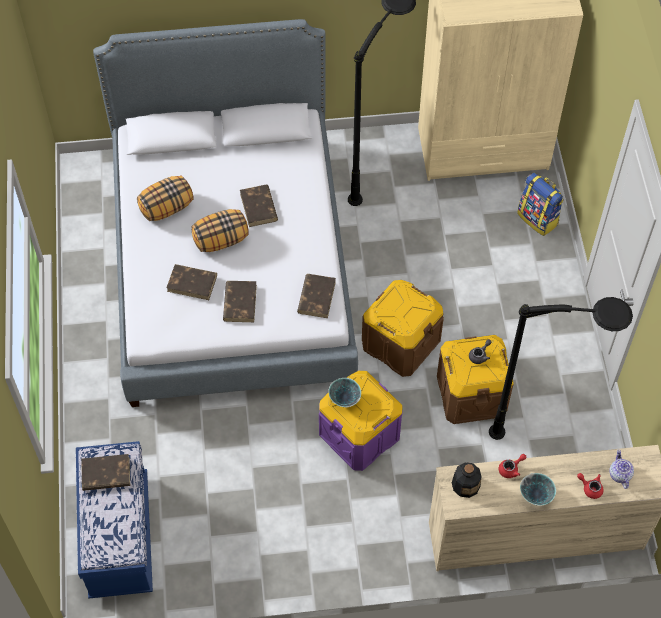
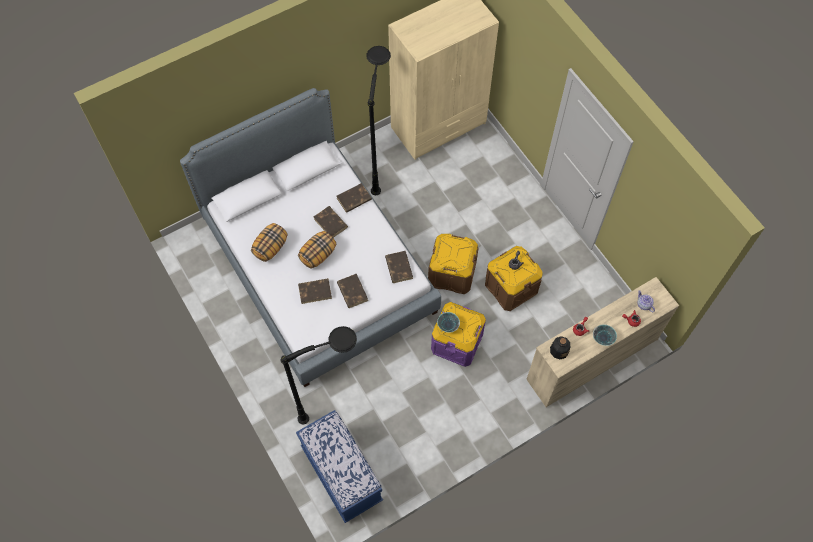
camera: 25 degrees left, 5 degrees up
brown book [81,454,130,491] -> brown book moved to [337,183,372,213]
black floor lamp [489,297,633,440] -> black floor lamp moved to [281,326,357,424]
backpack [517,173,564,236] -> none

